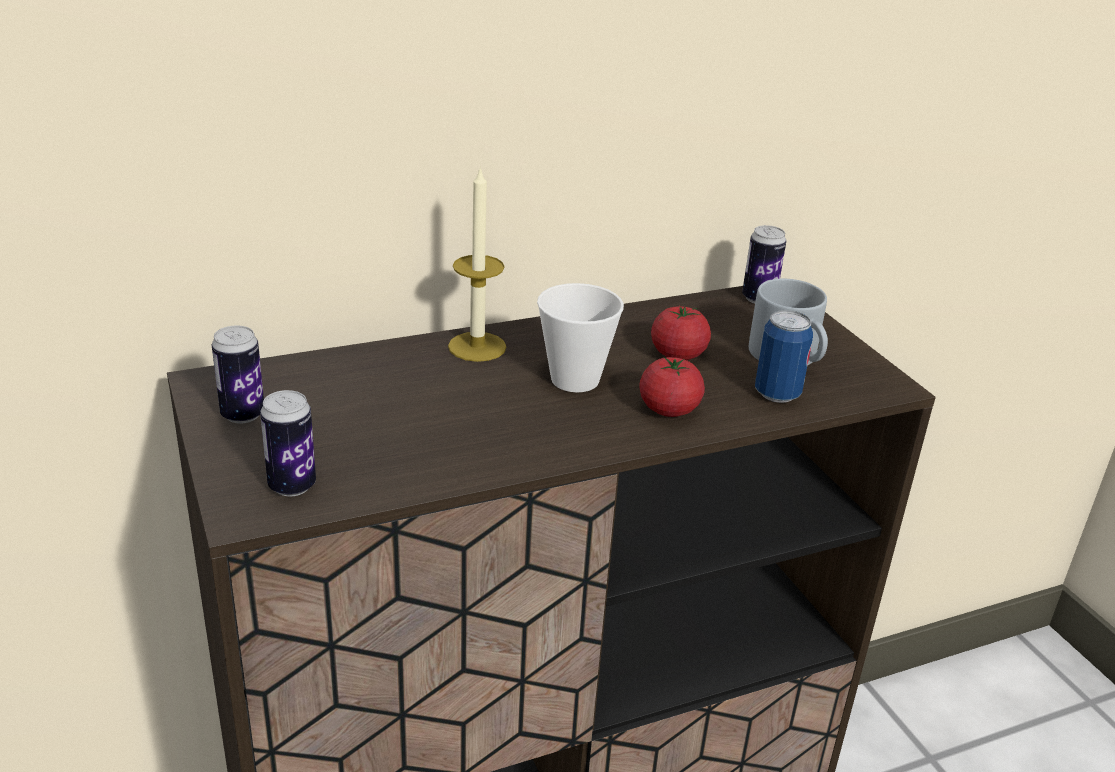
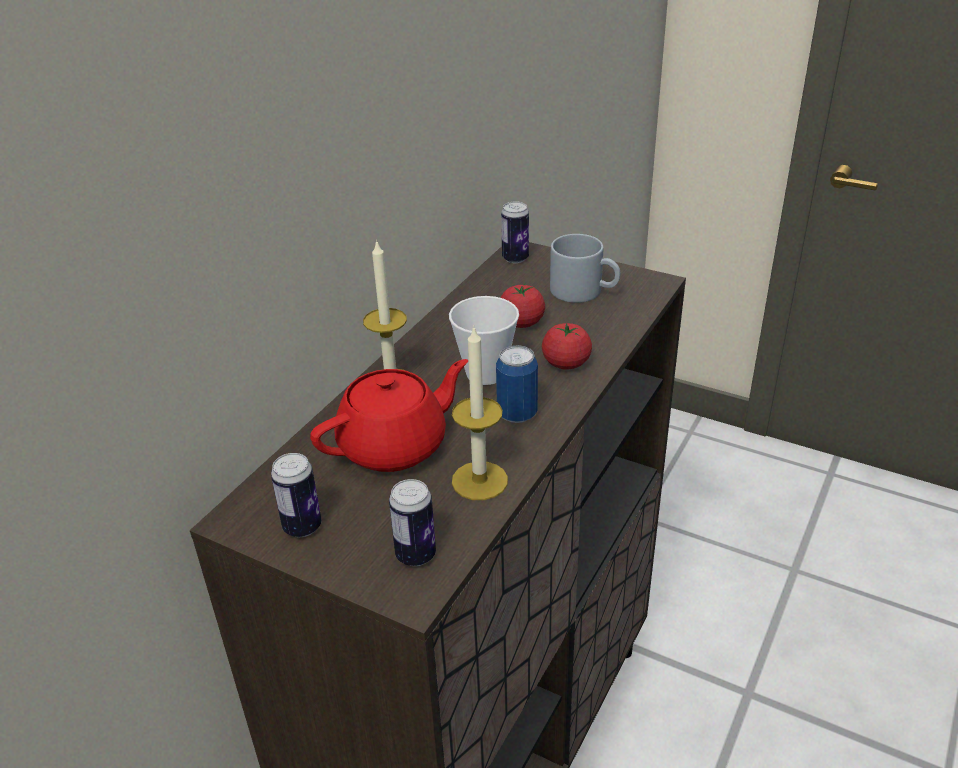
camera: 35 degrees left, 5 degrees up
can [755,310,813,403] -> can moved to [496,345,538,423]
none -> red teapot [310,359,468,472]
none -> candle [452,328,508,500]

